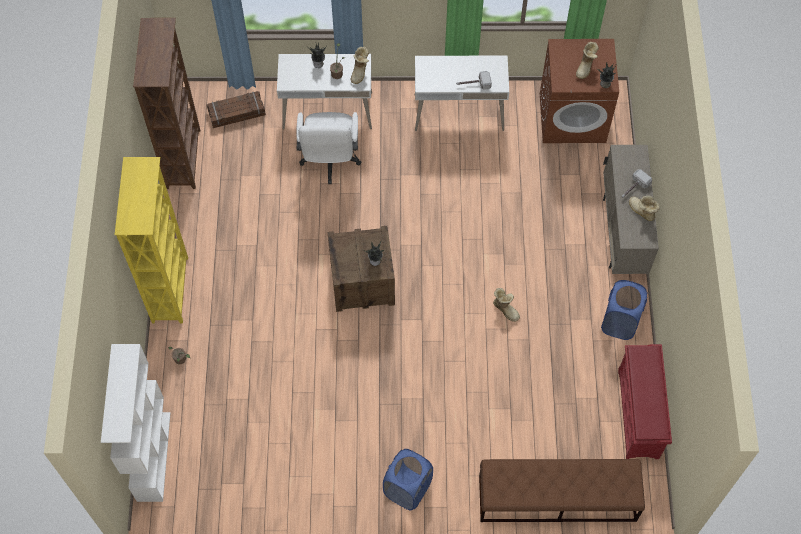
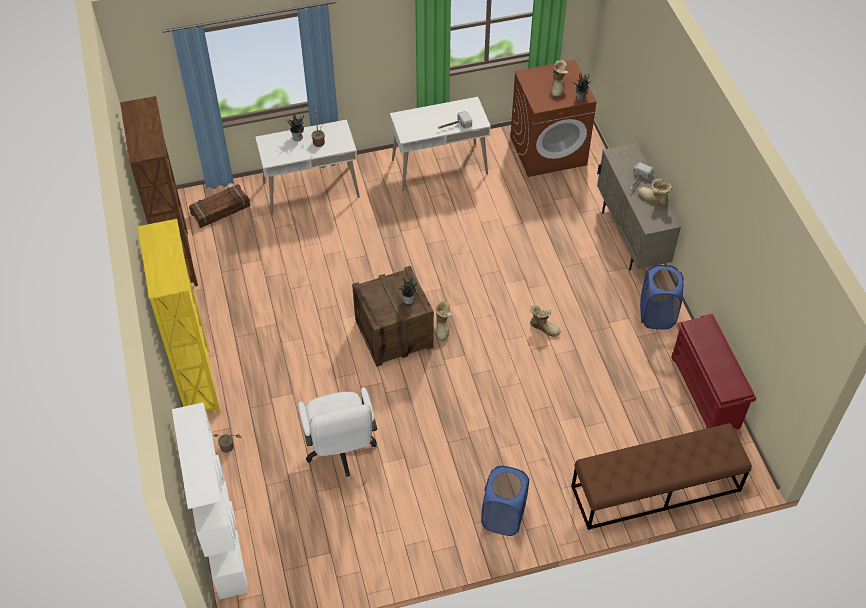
camera: 15 degrees left, 10 degrees down
white office chair [297,112,361,184] -> white office chair moved to [298,387,377,477]
boot [351,47,369,84] -> boot moved to [436,301,452,341]

